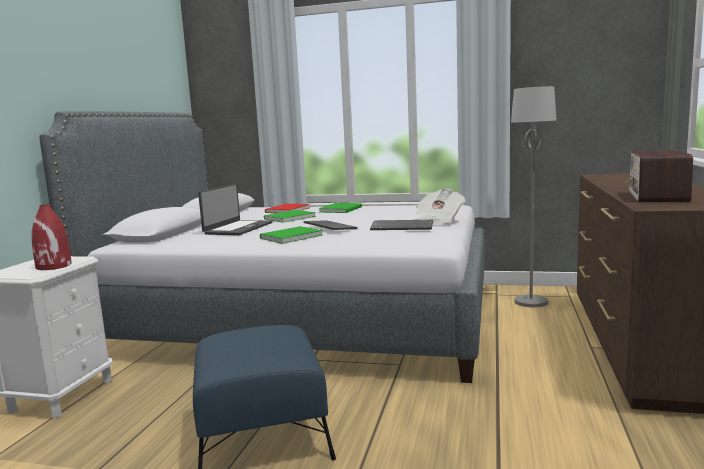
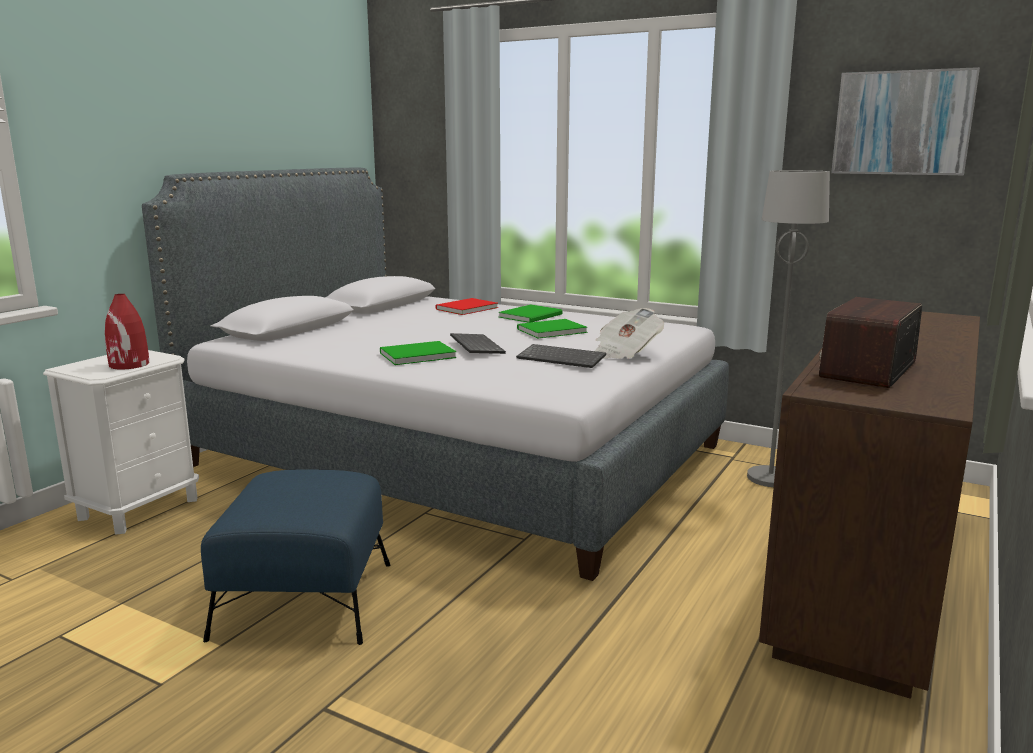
camera: 15 degrees right, 5 degrees up
laptop [198,184,272,235] -> none
green book [264,210,316,223] -> green book moved to [517,319,588,338]
none -> picture [831,67,980,175]

